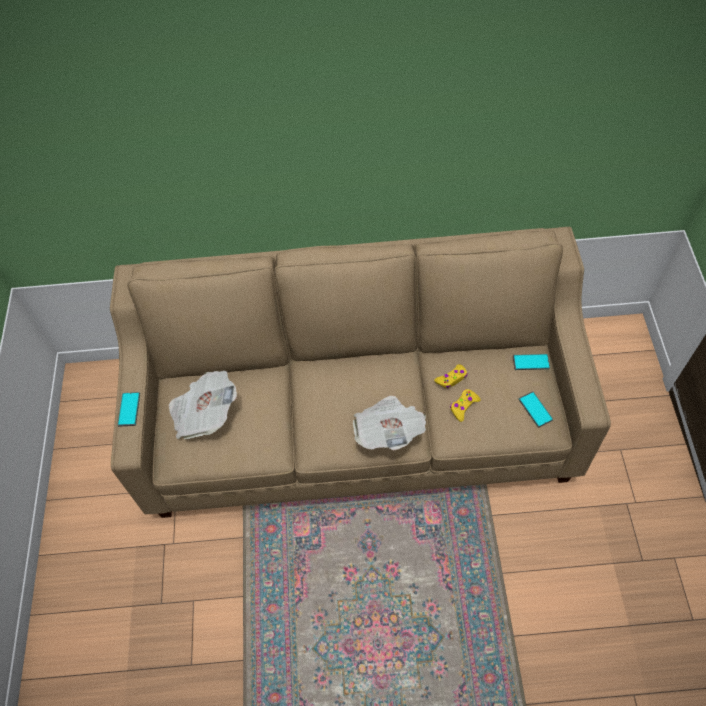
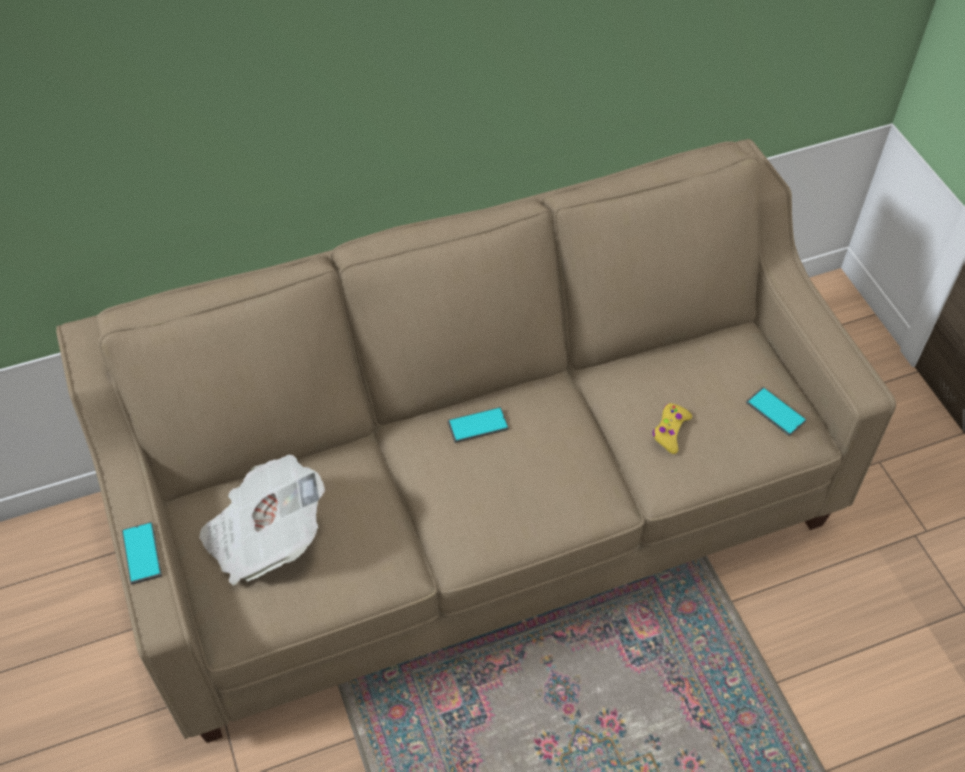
camera: 20 degrees left, 5 degrees down
newspaper [353,396,426,450] -> none
yellow game controller [434,364,468,388] -> none
phone [513,354,550,370] -> phone moved to [447,407,509,443]

